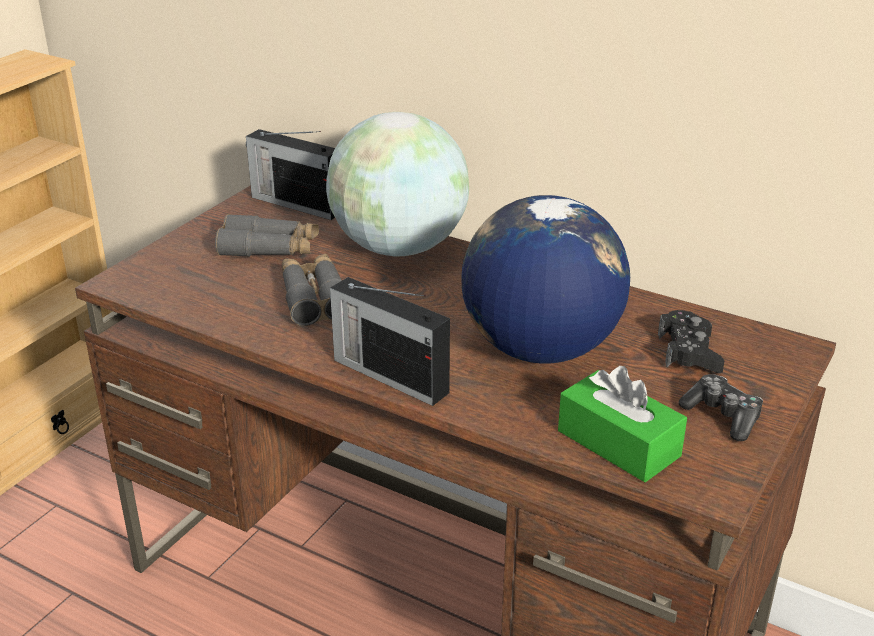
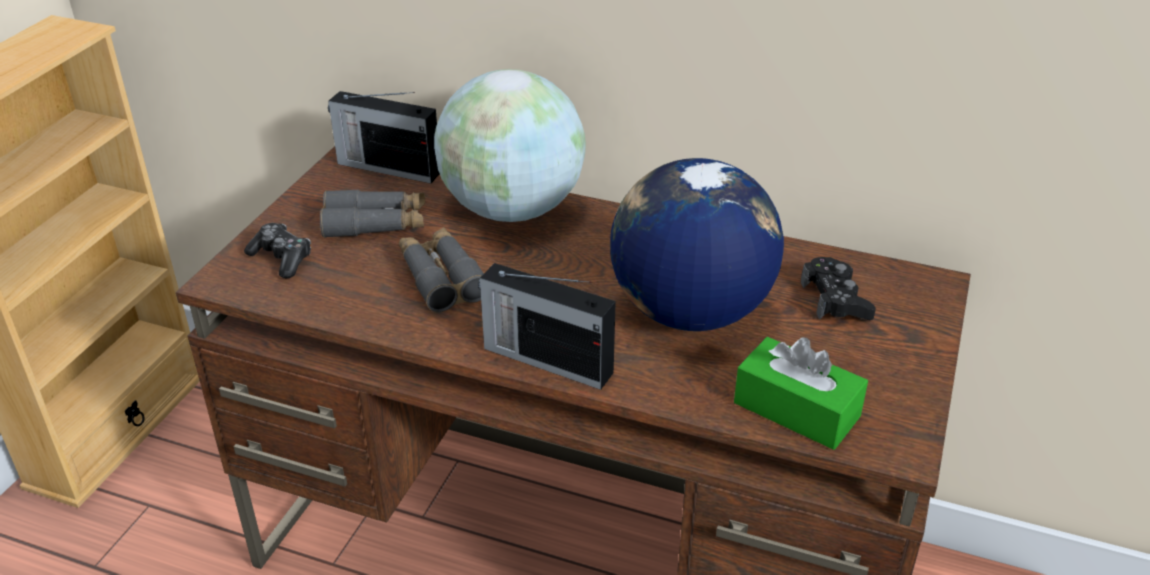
camera: 10 degrees left, 5 degrees up
game controller [679,374,763,441] -> game controller moved to [244,223,311,278]

